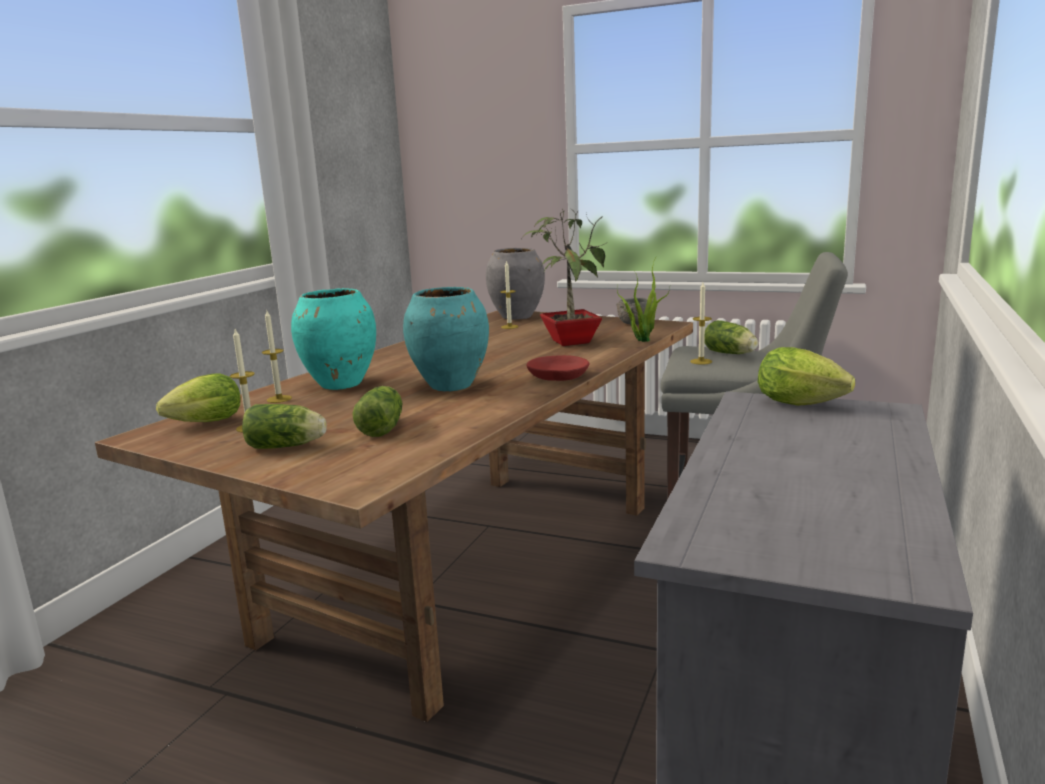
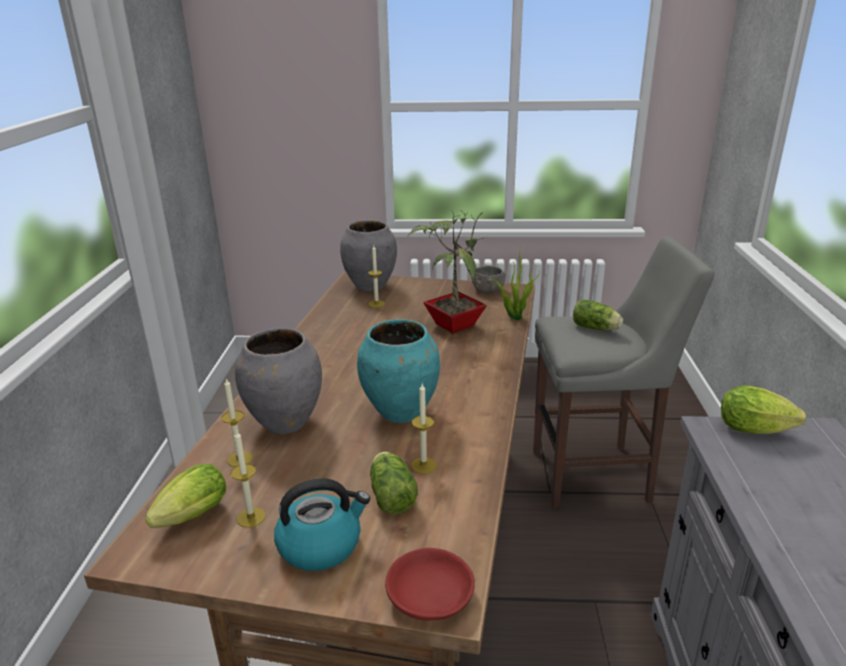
camera: 20 degrees left, 10 degrees up
lettuce [242,404,327,449] -> kettle [274,478,370,571]
turquoise vase [291,288,376,390] -> grey vase [235,328,322,434]
red bowl [527,355,589,381] -> red bowl moved to [385,548,475,621]
candle [690,282,712,365] -> candle moved to [411,384,437,474]

